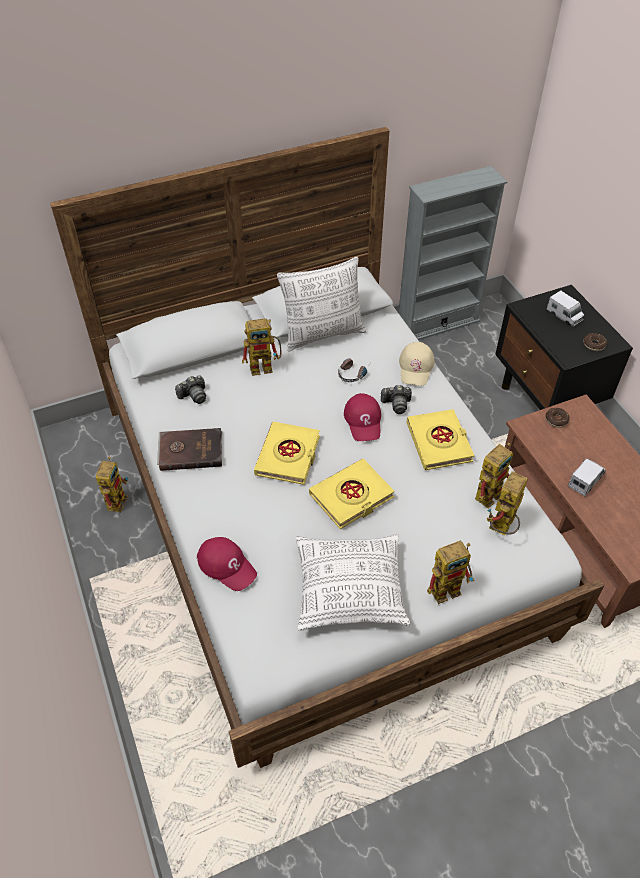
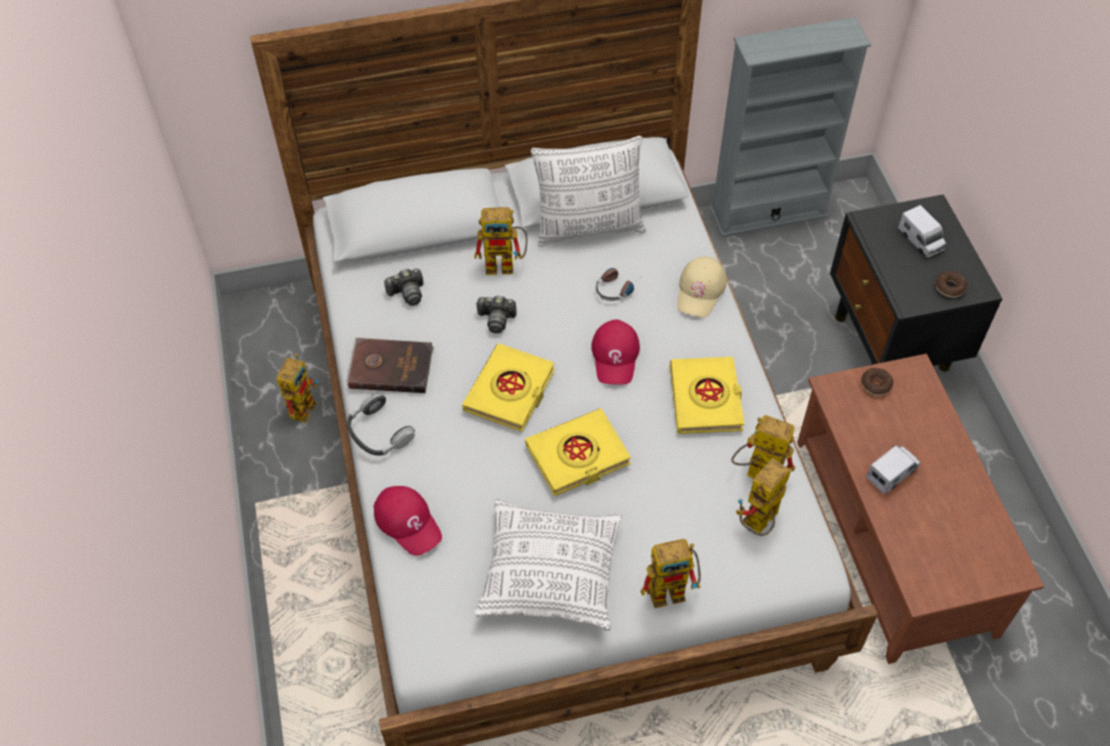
camera: 10 degrees right, 5 degrees up
camera [380,385,412,414] -> camera moved to [475,296,517,333]
toy robot [475,443,513,509] -> toy robot turned 120 degrees counterclockwise [731,415,795,478]
none -> headphones [347,394,415,456]

